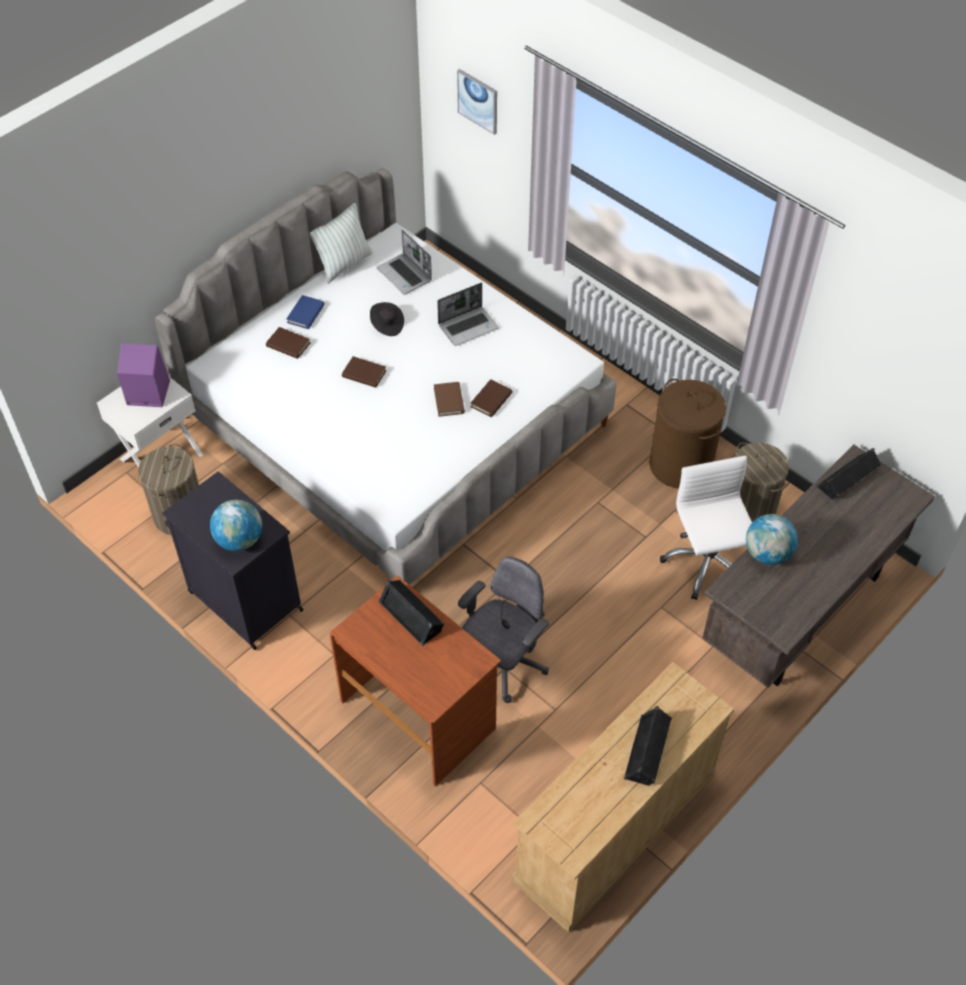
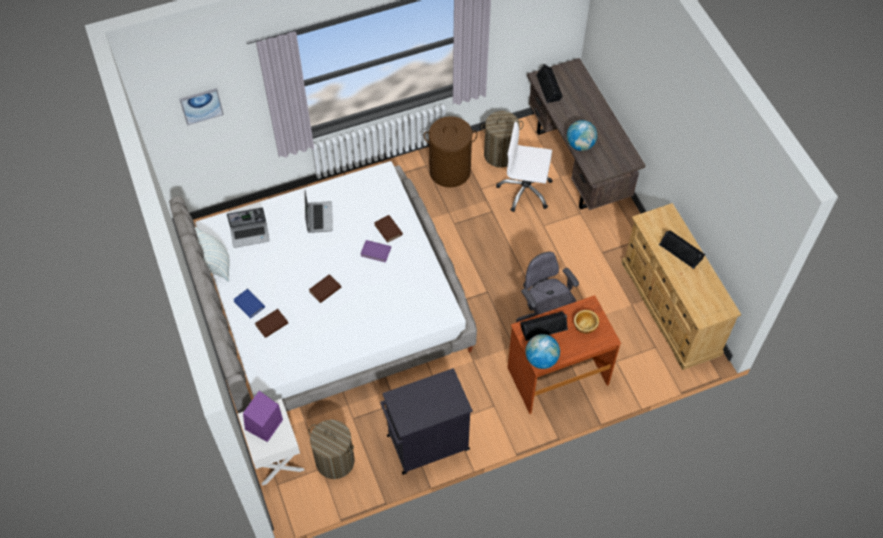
camera: 65 degrees left, 5 degrees up
globe [210,500,262,551] -> globe moved to [525,334,560,369]
black hat [370,302,404,336] -> none
brown book [434,382,465,417] -> purple book [361,240,391,263]
none -> bowl [574,310,599,334]

